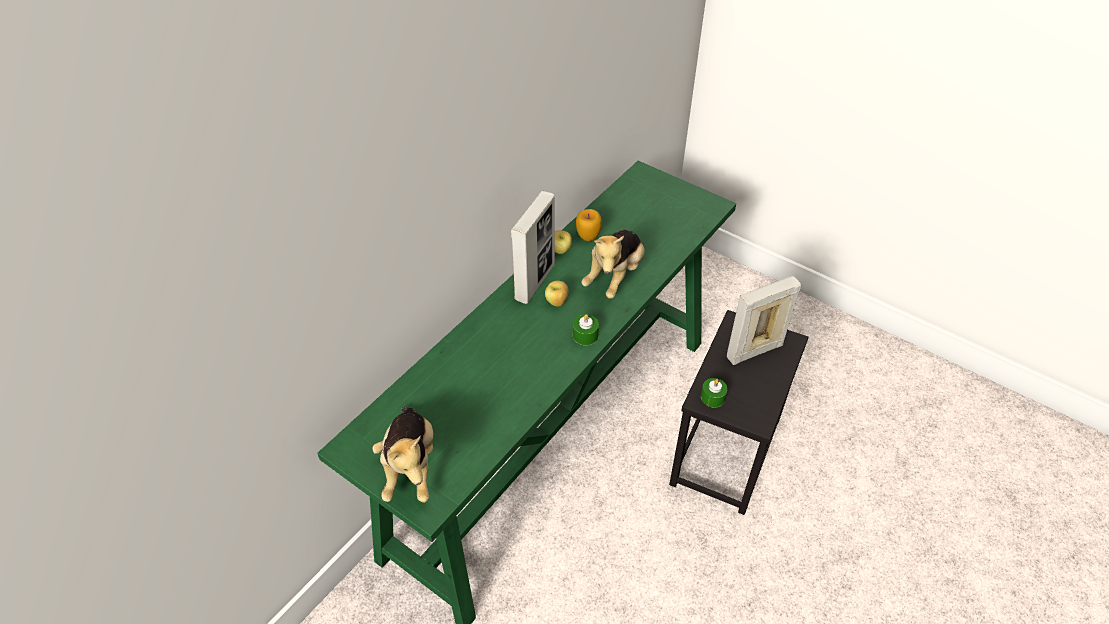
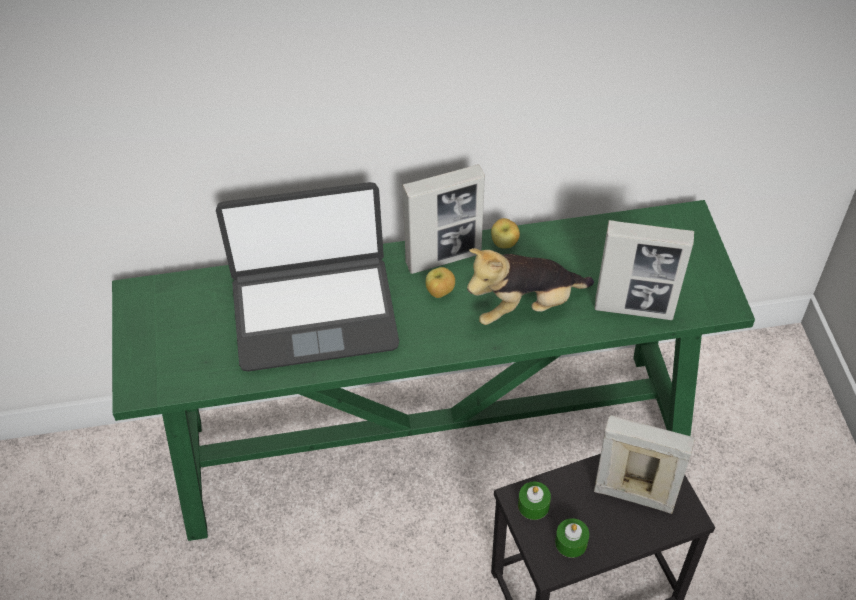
camera: 45 degrees right, 5 degrees up
plush toy [372,406,433,503] -> none
green candle [573,314,599,345] -> green candle moved to [555,518,589,558]
apple [576,209,602,241] -> none
none -> laptop [216,182,399,371]
none -> picture frame [594,220,694,320]

